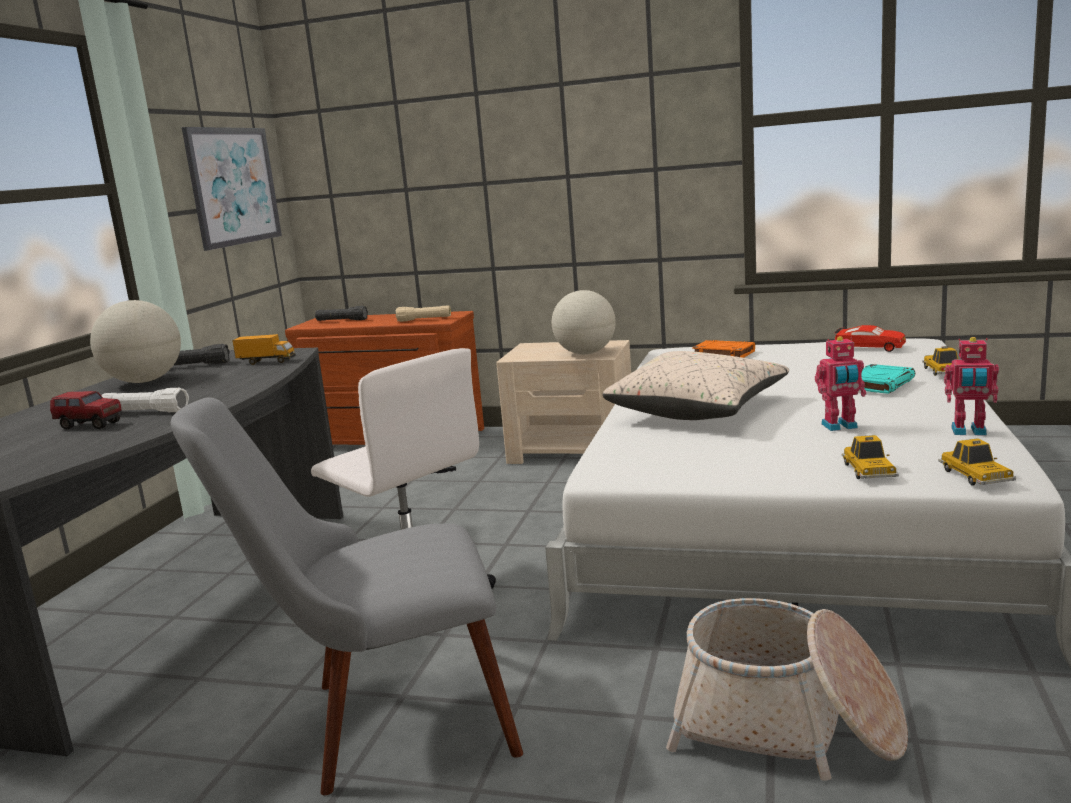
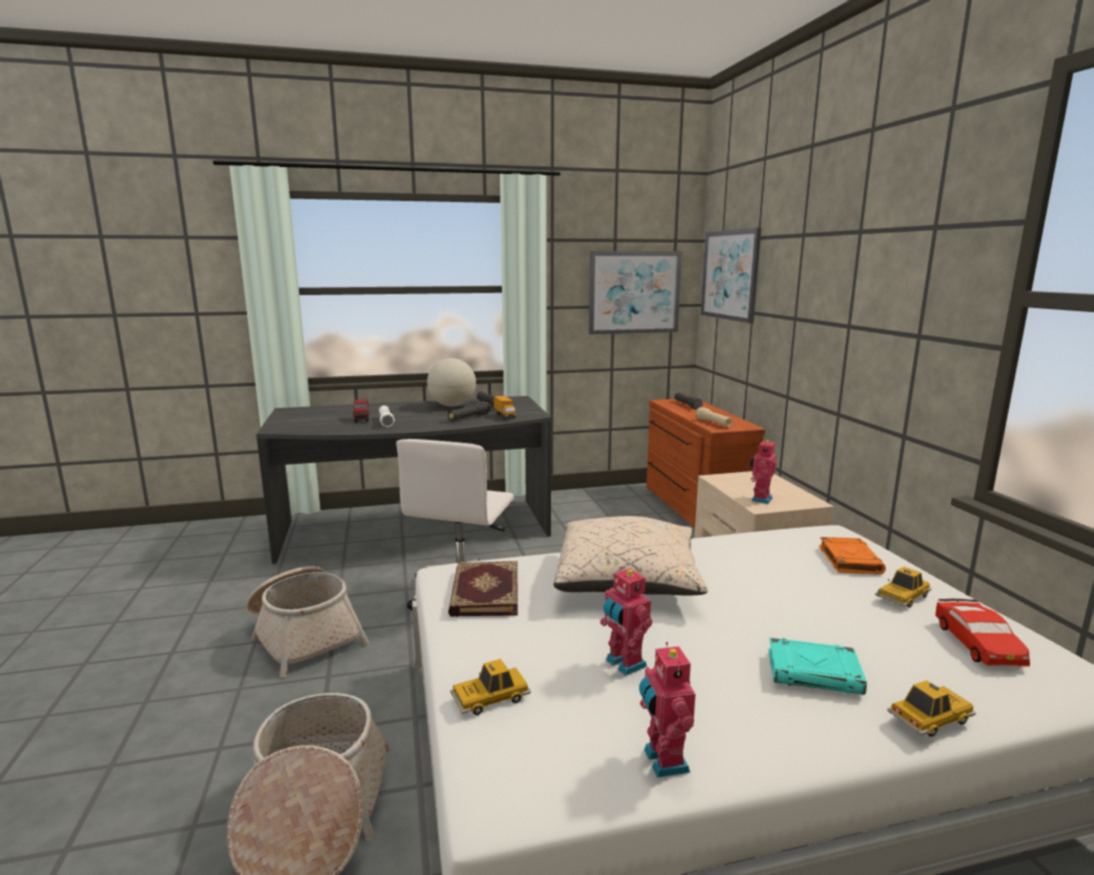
camera: 60 degrees right, 0 degrees up
grey chair [171,397,523,795] -> basket [246,566,369,677]
globe [552,290,616,354] -> toy robot [750,439,777,504]
toy car [939,438,1016,485] -> toy car moved to [875,567,932,608]
none -> black flashlight [448,401,490,421]
none -> book [448,561,518,617]
none -> picture [701,228,761,323]

